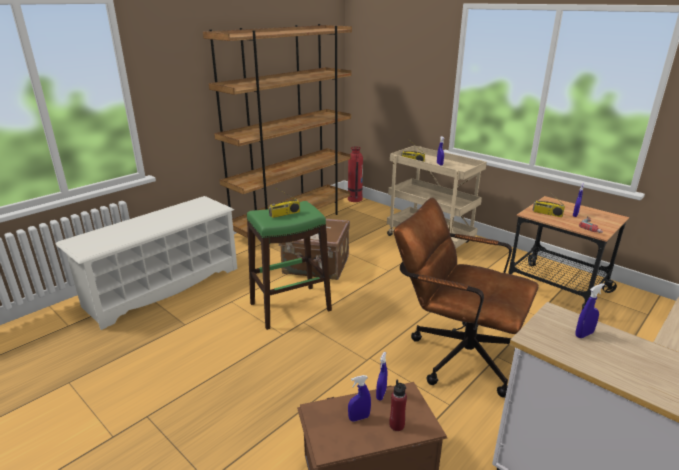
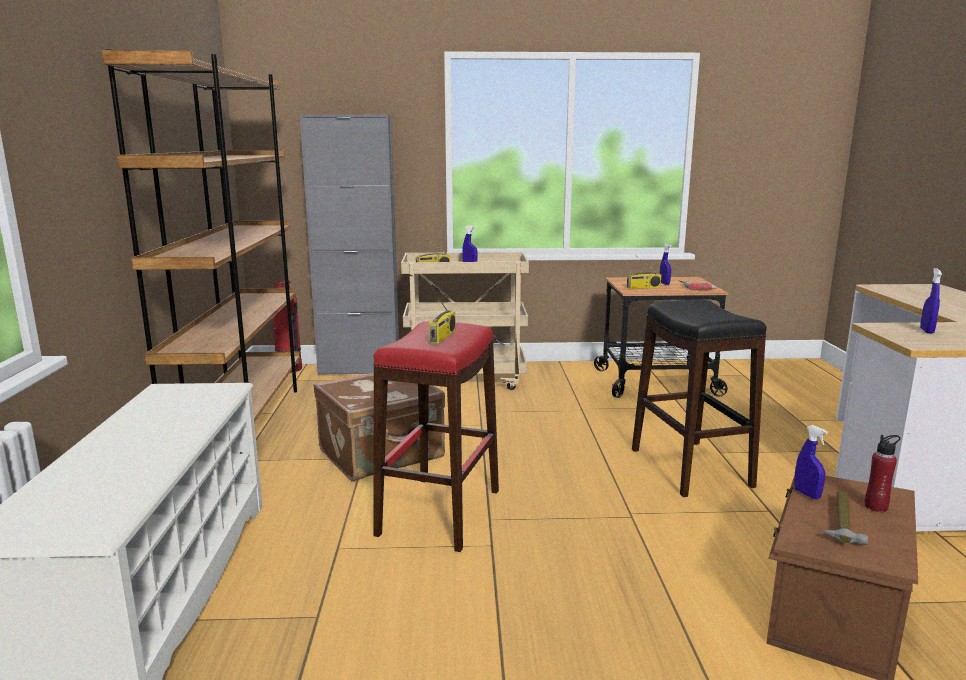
camera: 45 degrees left, 10 degrees down
green stool [247,201,332,330] -> red stool [373,321,499,552]
blue spray bottle [348,375,371,422] -> hammer [823,490,868,545]
brown office chair [394,197,539,397] -> black stool [632,300,766,497]
none -> grey cabinet [300,115,399,376]

